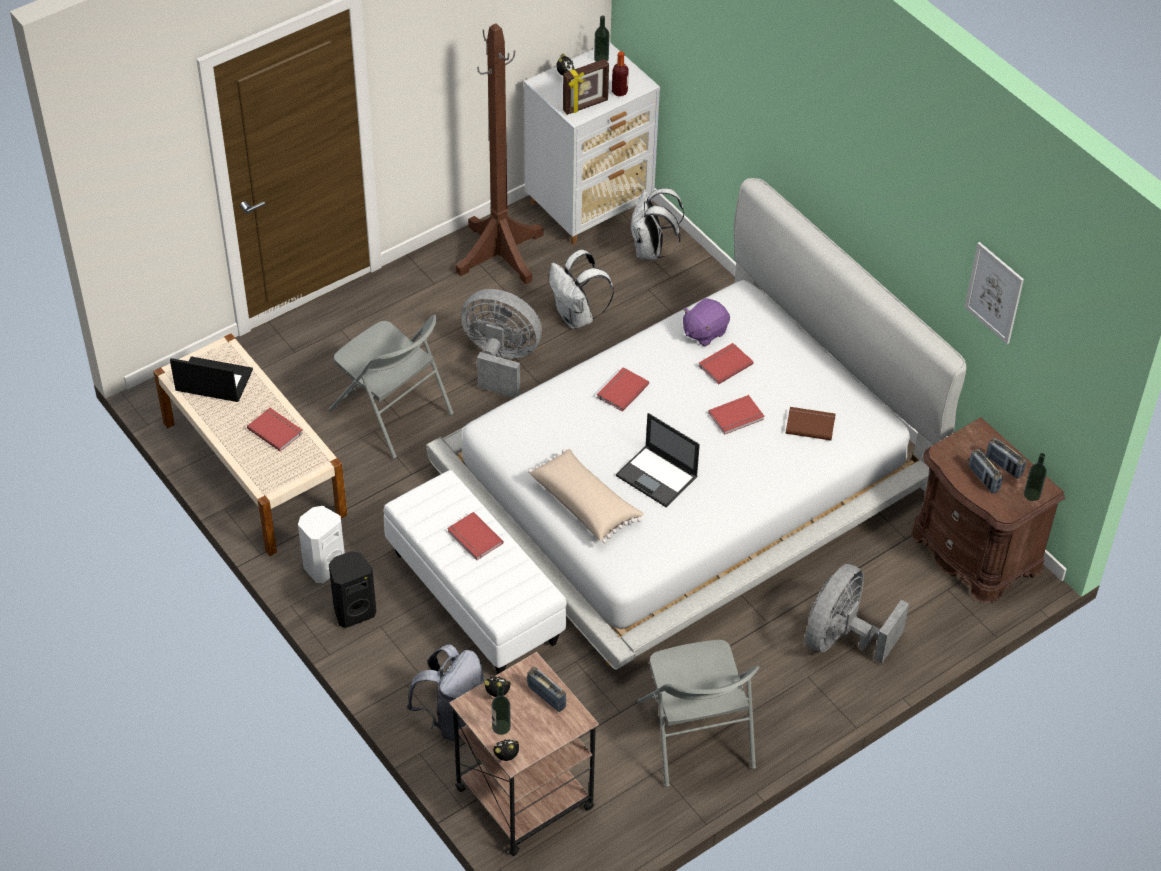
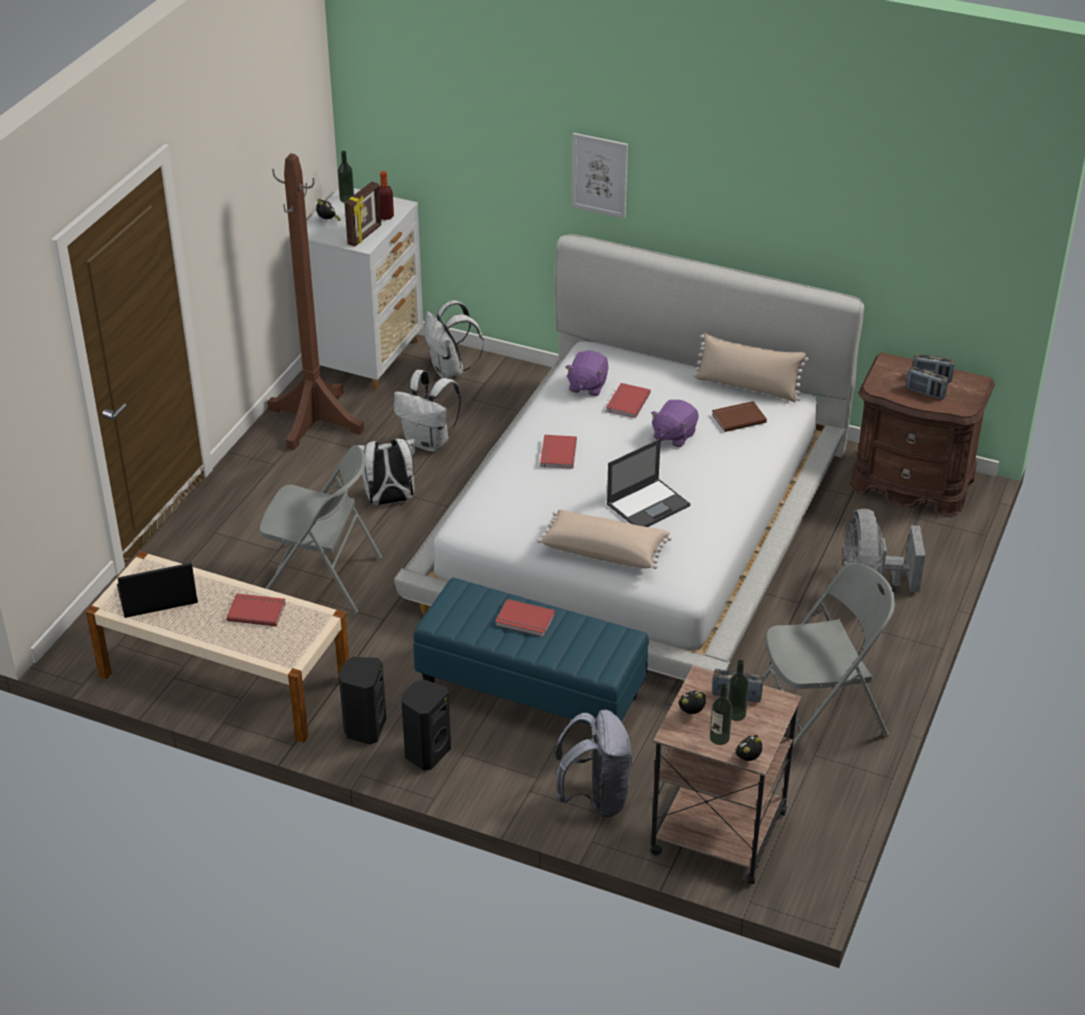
camera: 30 degrees left, 10 degrees down
white speaker [298,506,345,583] -> black speaker [339,657,386,745]
white ottoman [383,470,567,674] -> blue ottoman [414,578,649,725]
grey fan [461,289,542,398] -> white backpack [358,438,415,505]
laptop [616,413,700,507] -> laptop turned 45 degrees counterclockwise [606,439,690,527]
grey chair [637,640,760,787] -> grey chair turned 60 degrees counterclockwise [762,563,895,757]
red book [708,395,765,435] -> purple plush toy [651,400,698,447]
picture [964,242,1024,344] -> picture moved to [572,133,628,218]
bottle [1024,453,1047,501] -> bottle moved to [727,660,749,721]
none -> beige pillow [693,333,809,402]

